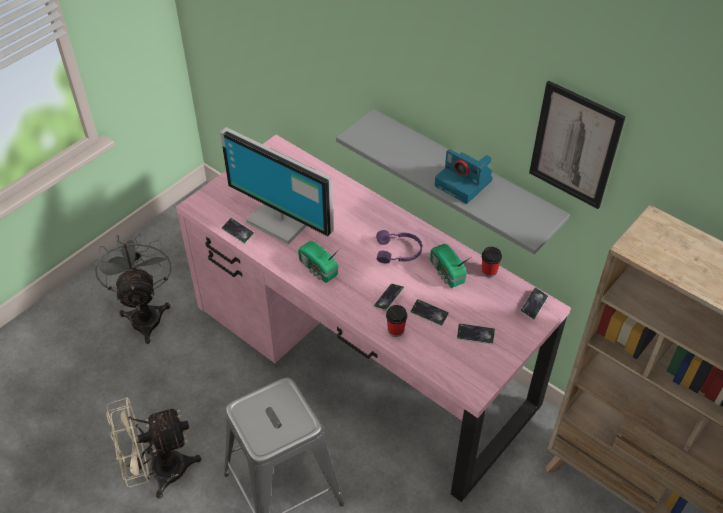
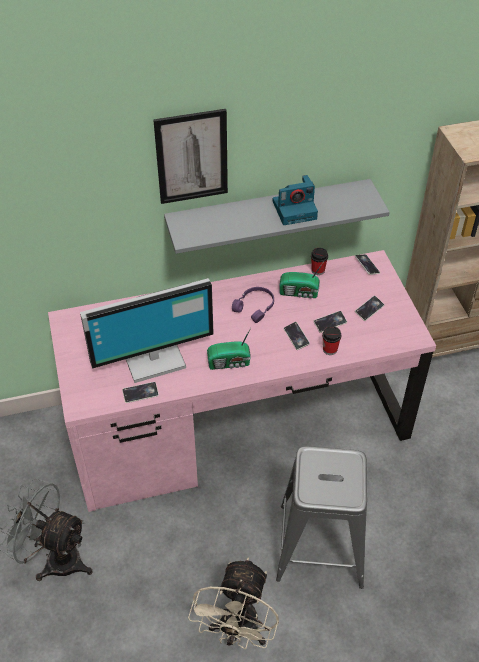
camera: 55 degrees left, 0 degrees up
picture [529,80,626,209] -> picture moved to [153,109,228,204]

